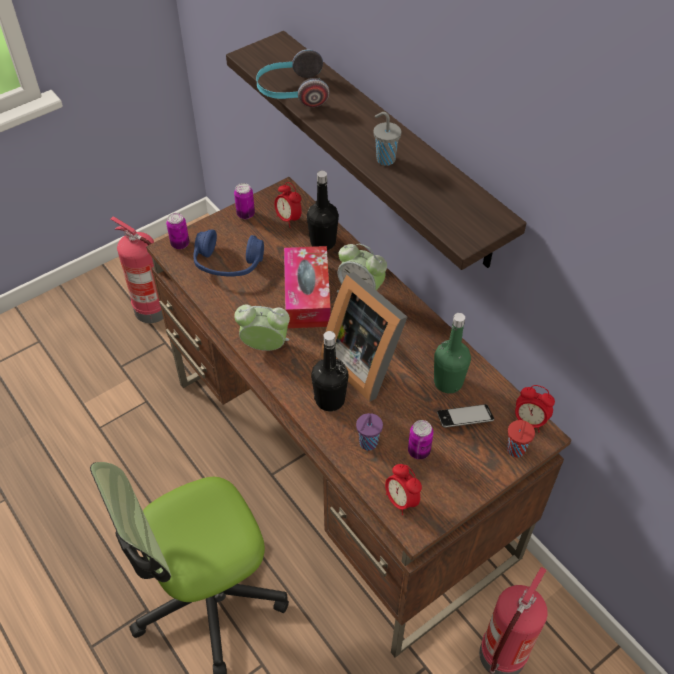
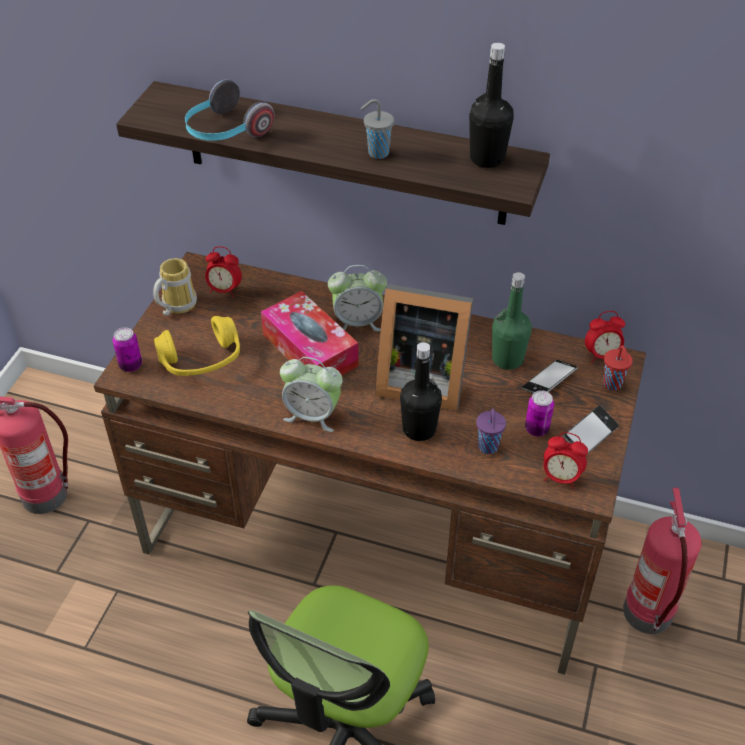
camera: 35 degrees left, 5 degrees down
blue headphones [193,229,264,277] -> yellow headphones [154,316,240,376]
can [234,183,255,219] -> mug [153,258,197,316]
alarm clock [234,304,290,351] -> alarm clock turned 135 degrees counterclockwise [280,357,343,432]
black bottle [307,171,339,250] -> black bottle moved to [469,43,514,168]
none -> phone [563,406,619,454]

